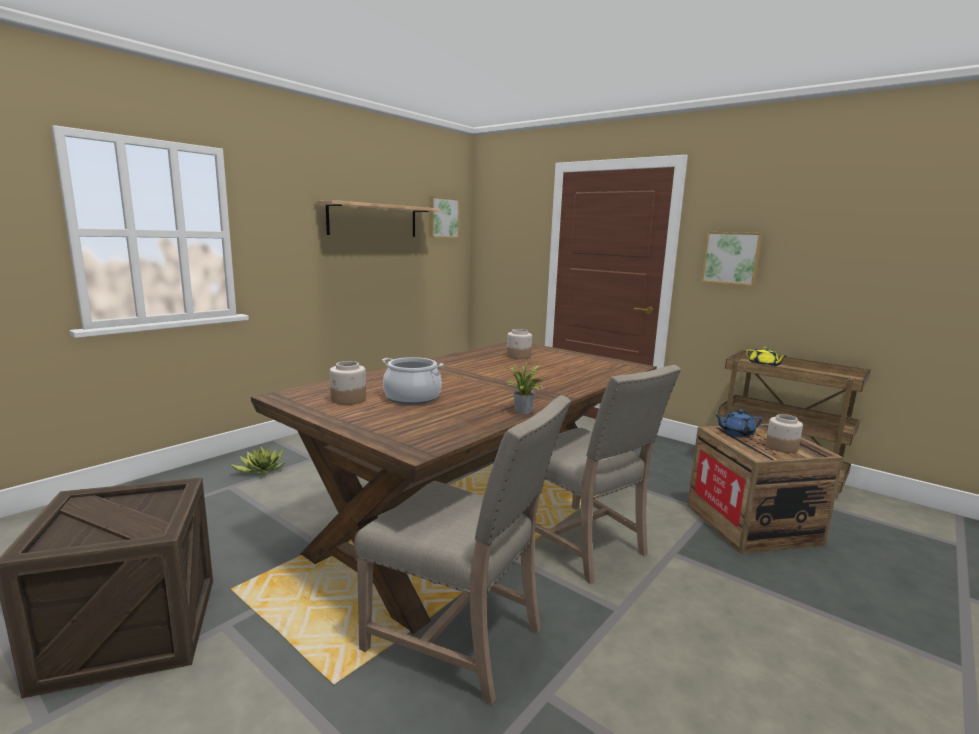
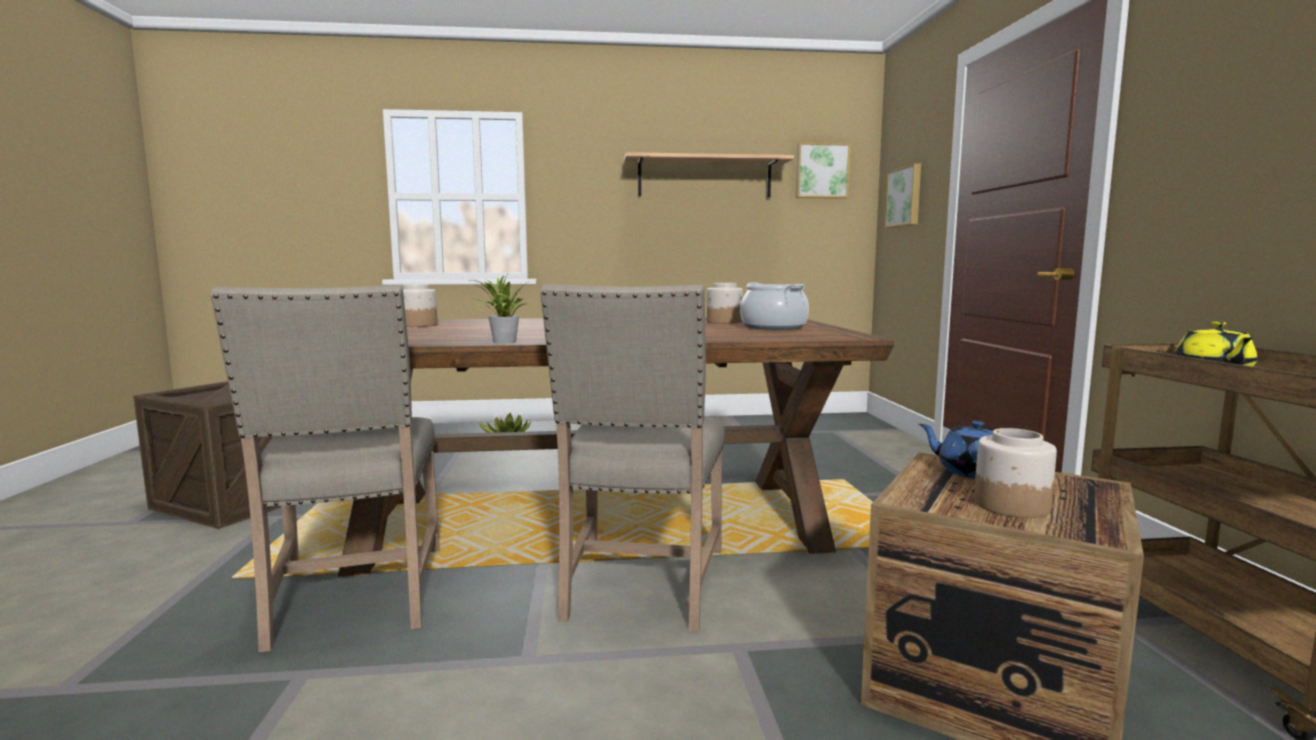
camera: 45 degrees right, 5 degrees down
cooking pot [382,357,444,405] -> cooking pot moved to [740,283,809,330]
picture [701,232,763,286] -> picture moved to [885,163,921,228]

